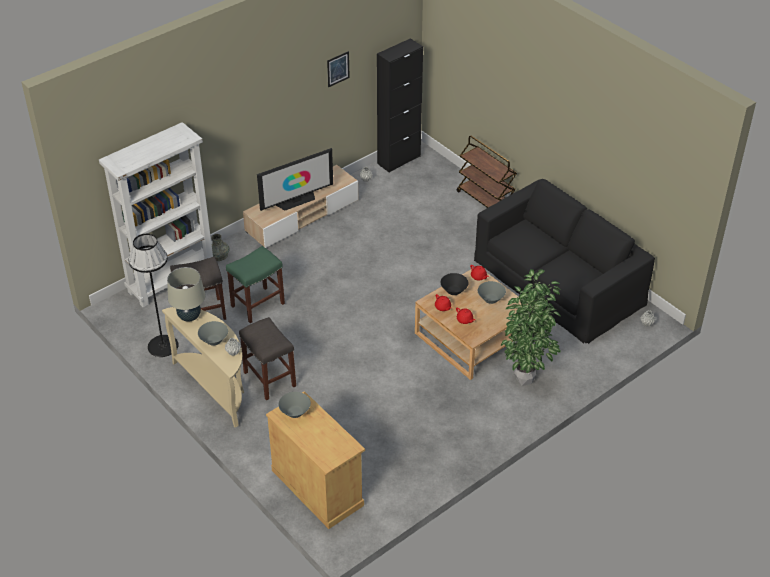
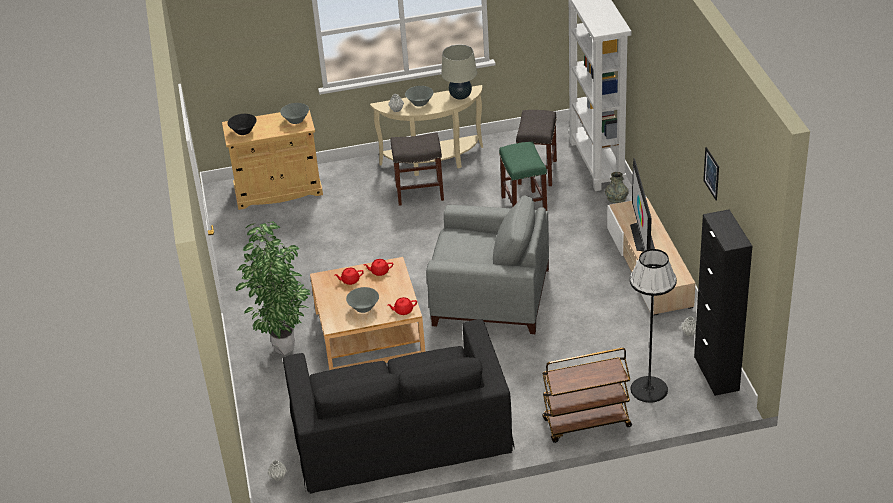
camera: 120 degrees right, 5 degrees down
black floor lamp [129,234,179,357] -> black floor lamp moved to [630,249,677,403]
black bowl [440,273,469,295] -> black bowl moved to [227,114,257,135]
none -> grey armchair [426,195,549,334]

